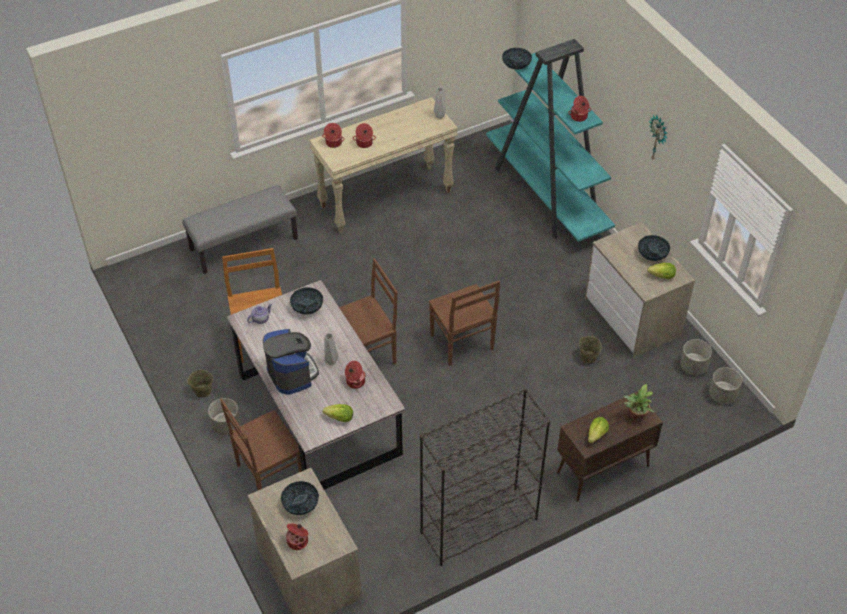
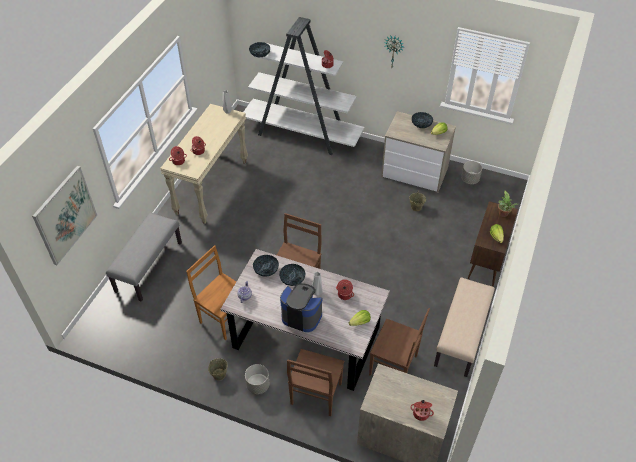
camera: 40 degrees left, 0 degrees up
bowl [281,481,319,515] -> bowl moved to [279,264,305,286]
black bookcase [420,388,550,566] -> beige bench [434,277,495,377]
brown chair [429,281,500,366] -> brown chair moved to [369,308,430,376]
turquoise bookcase [486,39,615,242] -> white bookcase [244,17,364,155]
grey planter [709,367,742,404] -> none
none -> picture [32,166,97,265]

